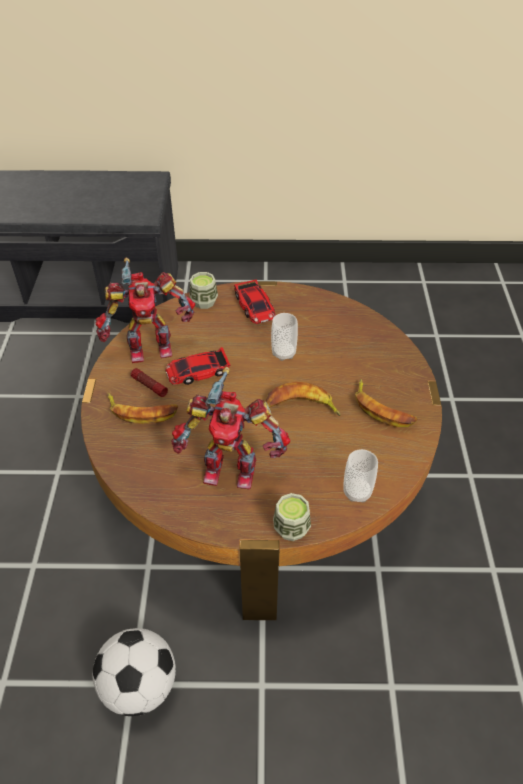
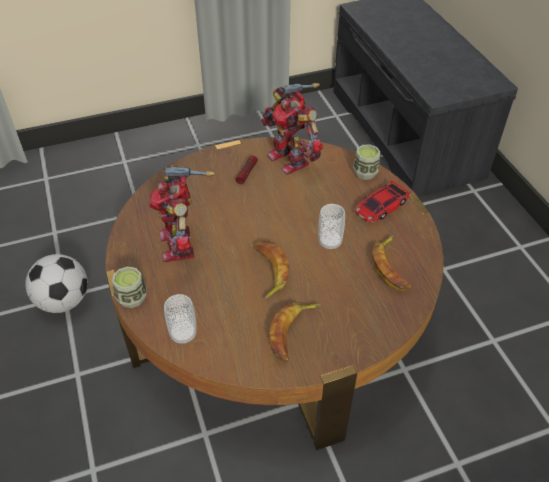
camera: 70 degrees right, 0 degrees up
banana [108,393,178,424] -> banana moved to [372,235,411,291]
toy car [165,347,230,385] -> none

